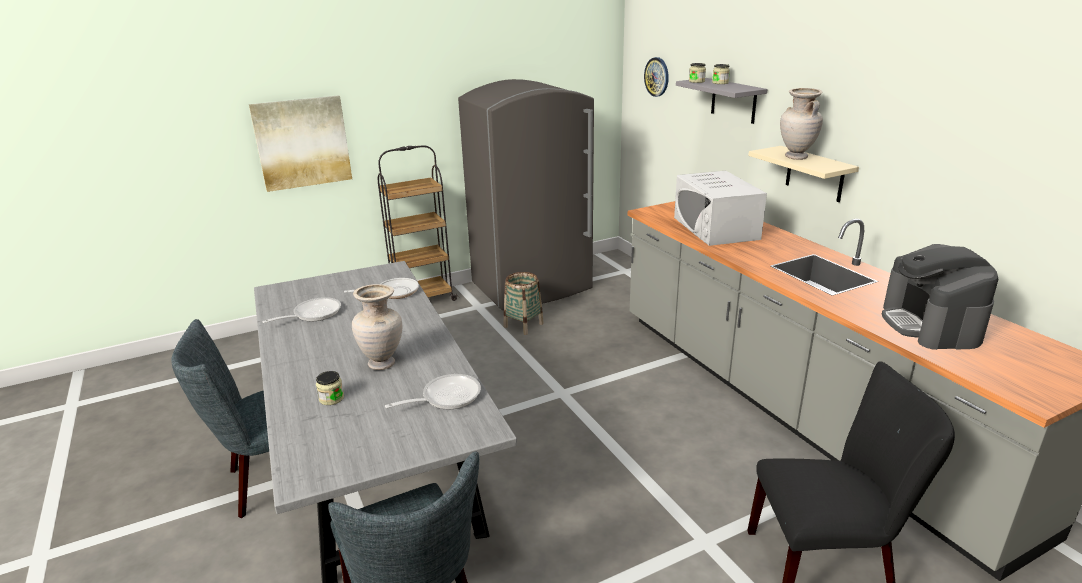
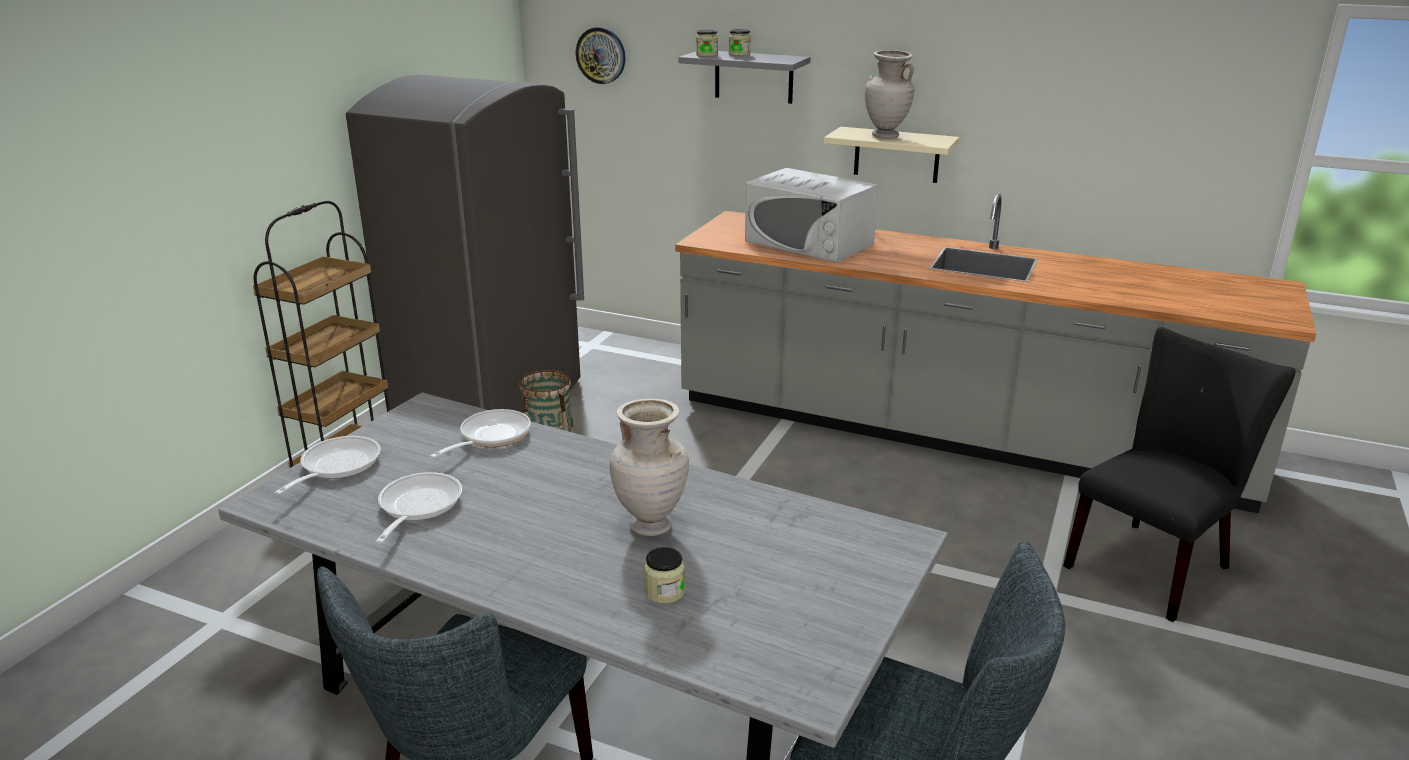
camera: 40 degrees left, 0 degrees up
picture [249,95,352,192] -> none
frying pan [385,374,481,410] -> frying pan moved to [274,436,381,495]
coffee machine [882,244,999,350] -> none

